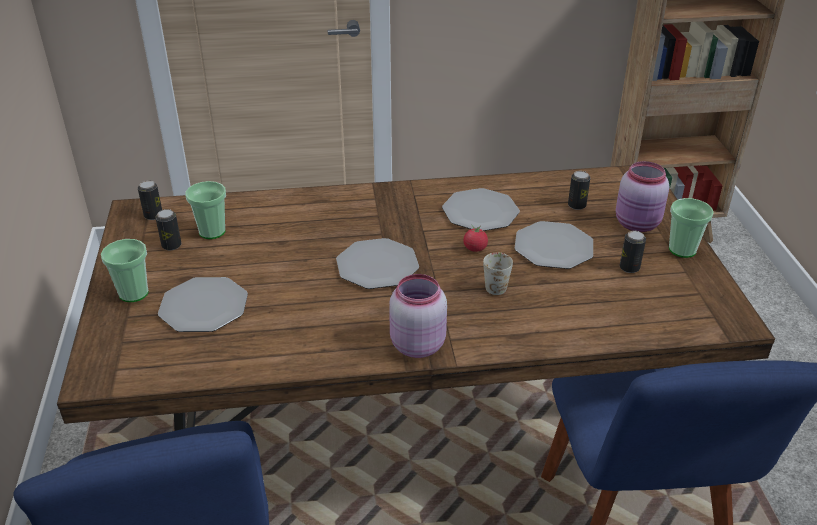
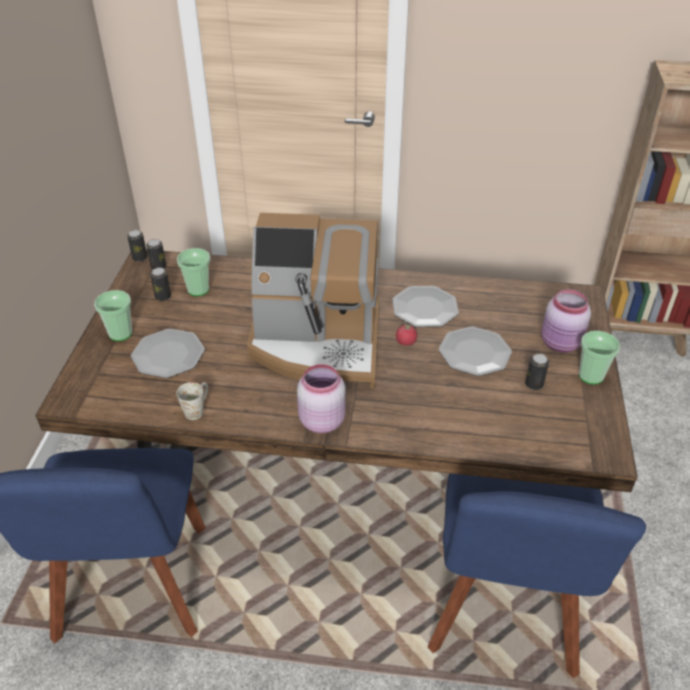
camera: 15 degrees right, 5 degrees up
plate [336,238,419,289] -> coffee machine [247,213,379,388]
white mug [483,252,513,295] -> white mug moved to [176,382,208,420]
can [568,171,590,210] -> can moved to [127,230,147,262]

